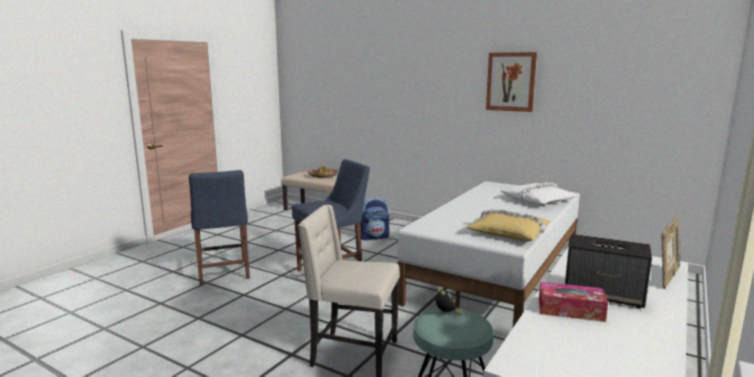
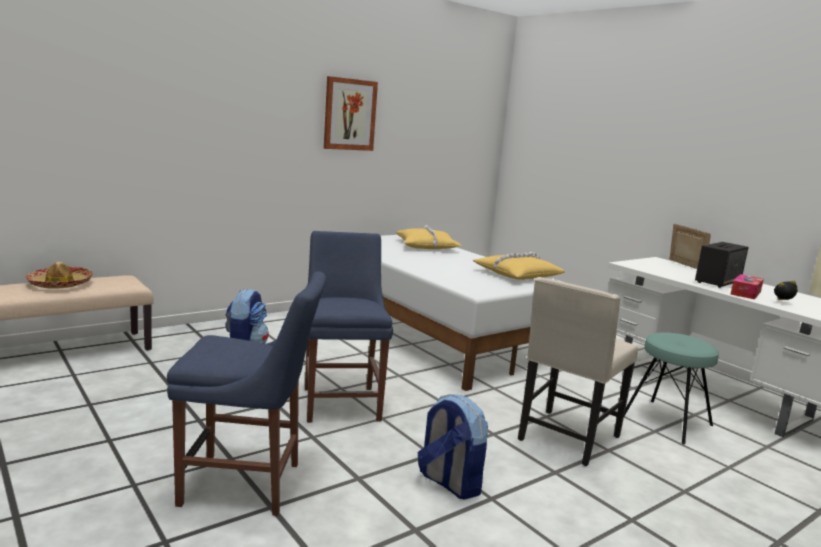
camera: 70 degrees left, 0 degrees up
alarm clock [435,288,462,315] -> alarm clock moved to [774,281,797,300]
white pillow [501,182,578,204] -> yellow pillow [396,225,462,249]
none -> backpack [418,394,488,500]

